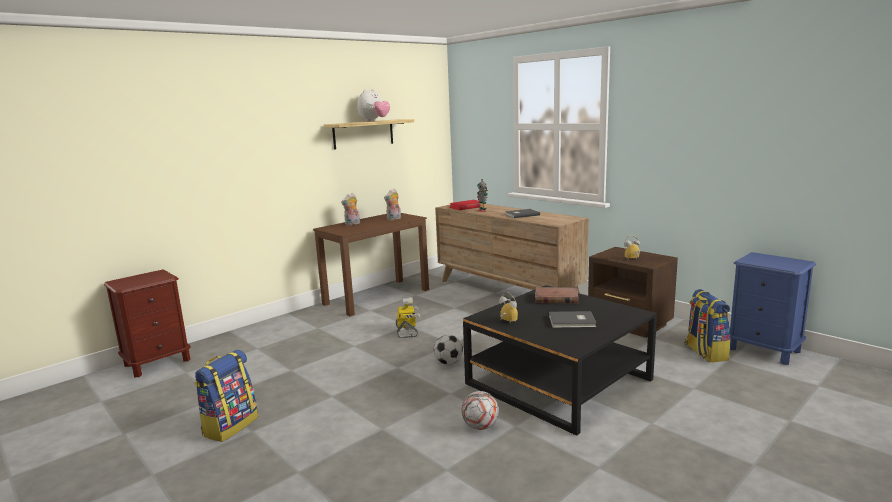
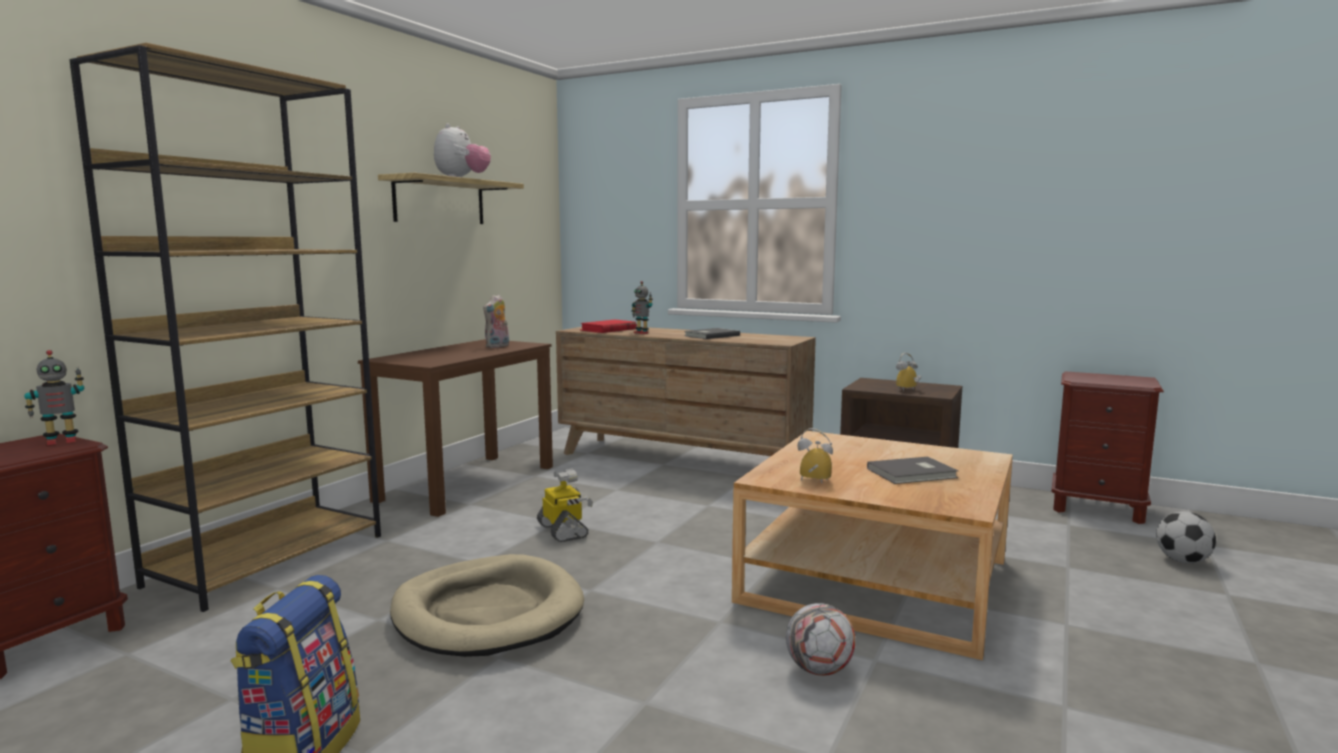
camera: 20 degrees left, 5 degrees down
plush toy [341,193,360,225] -> none
football [434,335,463,365] -> football moved to [1156,511,1216,563]
black coffee table [463,285,657,436] -> beige coffee table [732,431,1013,660]
brown book [535,287,579,304] -> none
backpack [684,289,731,362] -> none
blue nightstand [730,252,816,365] -> brown nightstand [1051,371,1164,524]
none -> toy robot [24,350,84,445]
none -> brown bookcase [69,43,381,612]
none -> beige dog bed [390,554,584,657]

